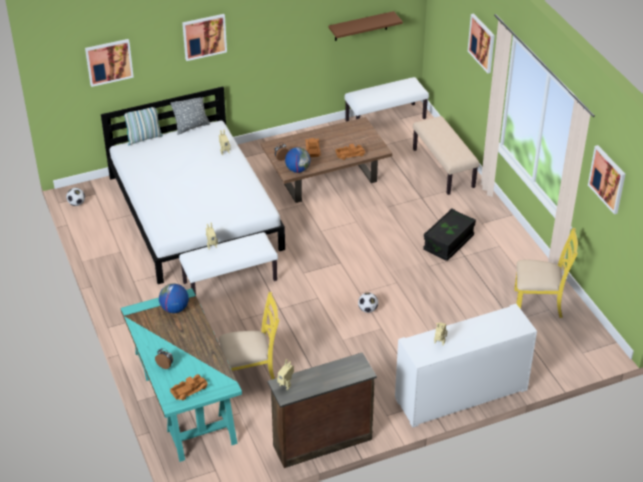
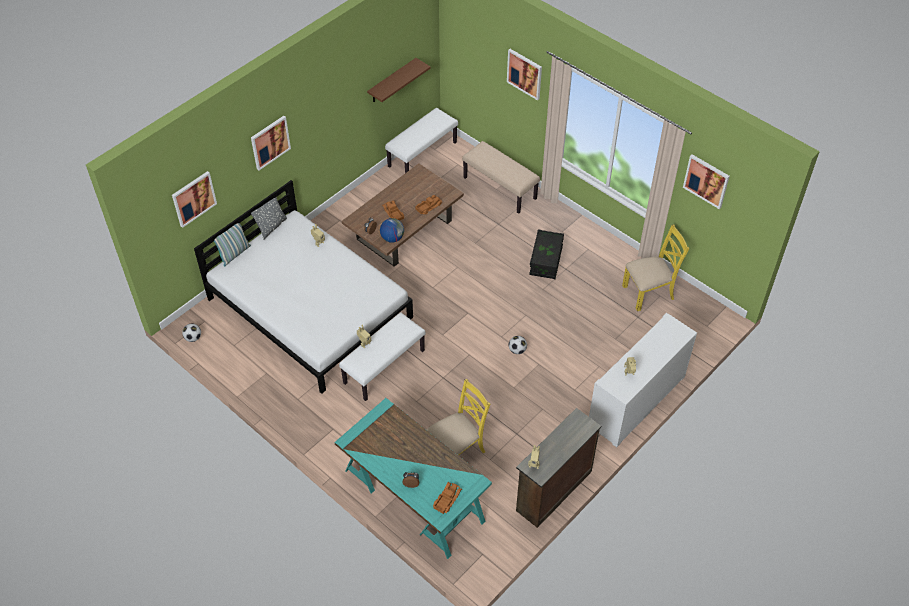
camera: 25 degrees left, 10 degrees up
globe [159,283,189,313] -> none

